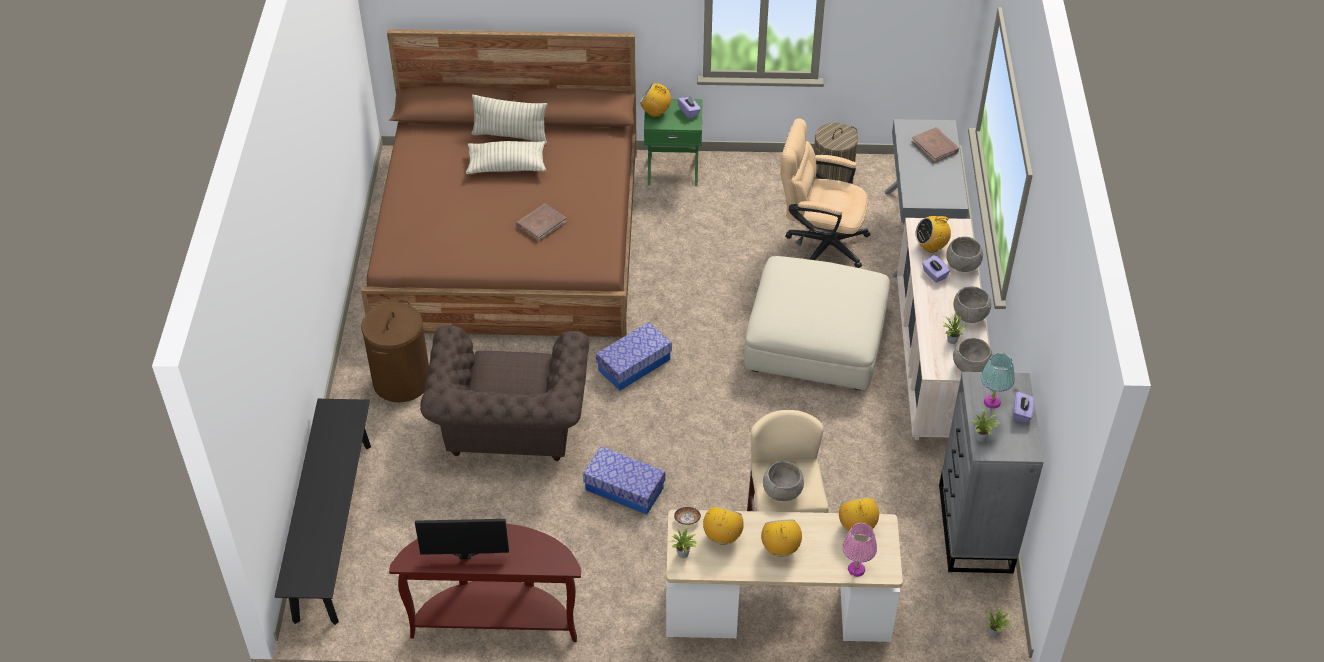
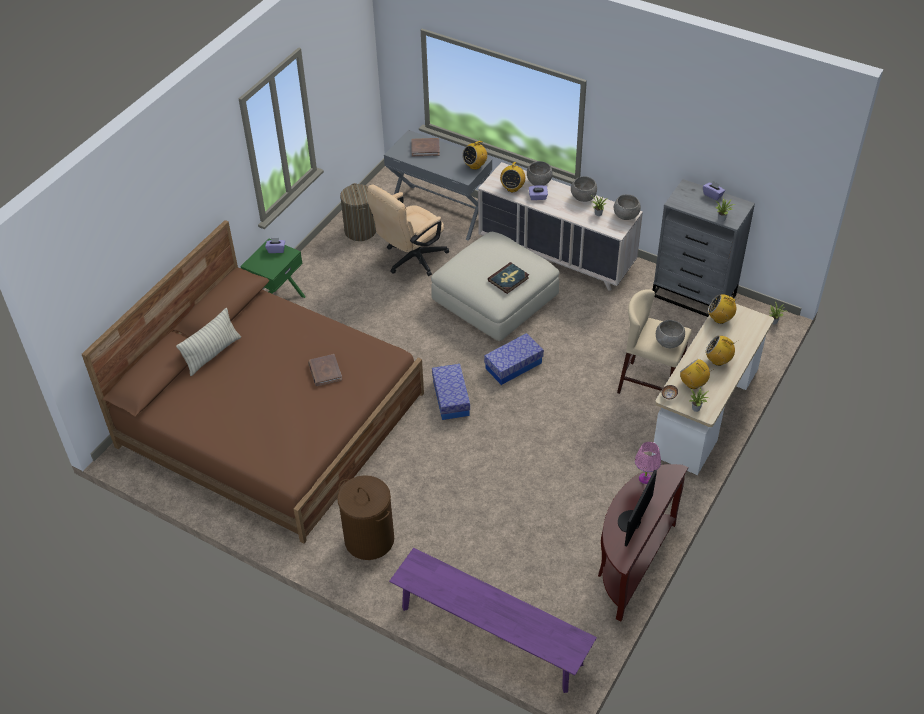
camera: 60 degrees left, 0 degrees up
black bench [275,399,371,625] -> purple bench [389,548,597,693]
brown armchair [420,325,589,461] -> none
pillow [466,141,547,174] -> none
storage box [583,446,665,515] -> storage box moved to [484,333,544,385]
radio [640,83,674,117] -> radio moved to [462,141,487,170]
pink table lamp [842,523,877,577] -> pink table lamp moved to [635,442,661,484]
turquoise table lamp [981,353,1014,409] -> none
none -> book [488,262,529,294]

